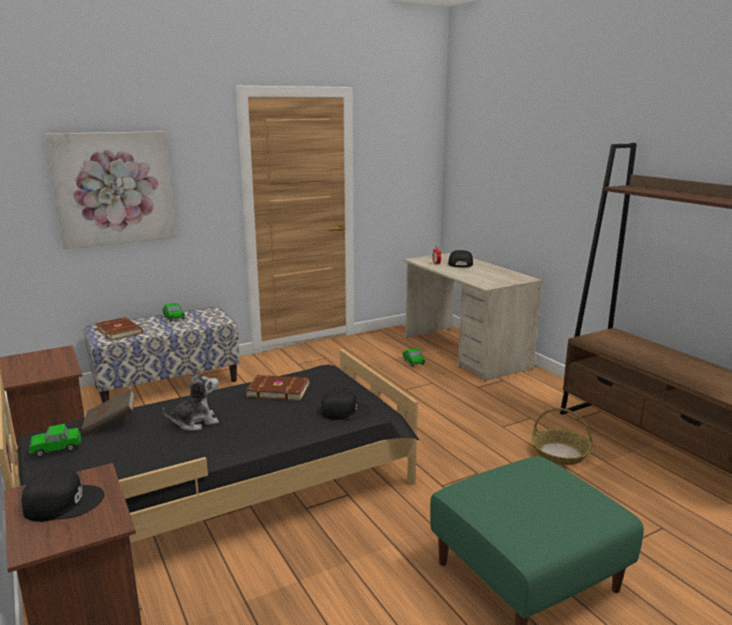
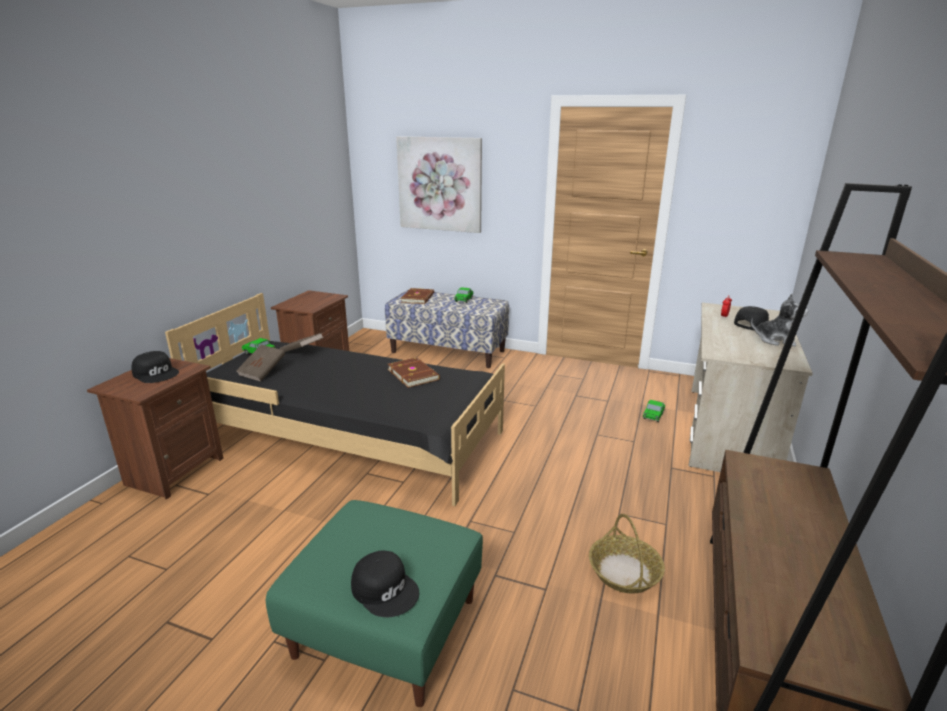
camera: 50 degrees right, 5 degrees up
plush toy [162,367,219,431] -> plush toy moved to [751,294,808,346]
black cap [321,388,370,420] -> black cap moved to [351,551,419,617]
none -> brown book [236,345,285,382]

